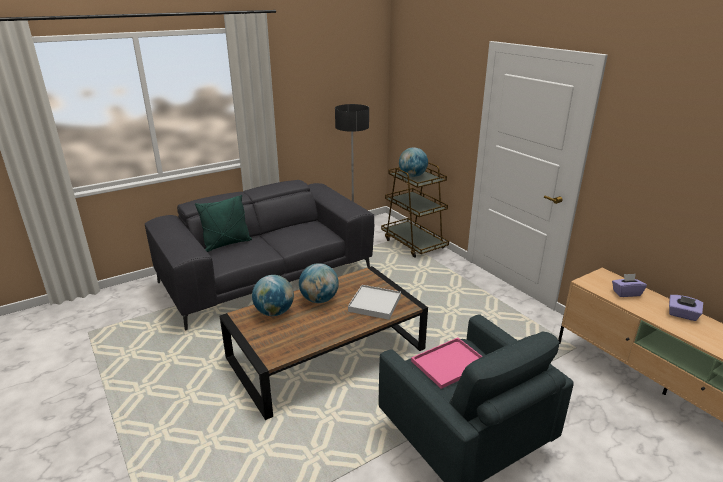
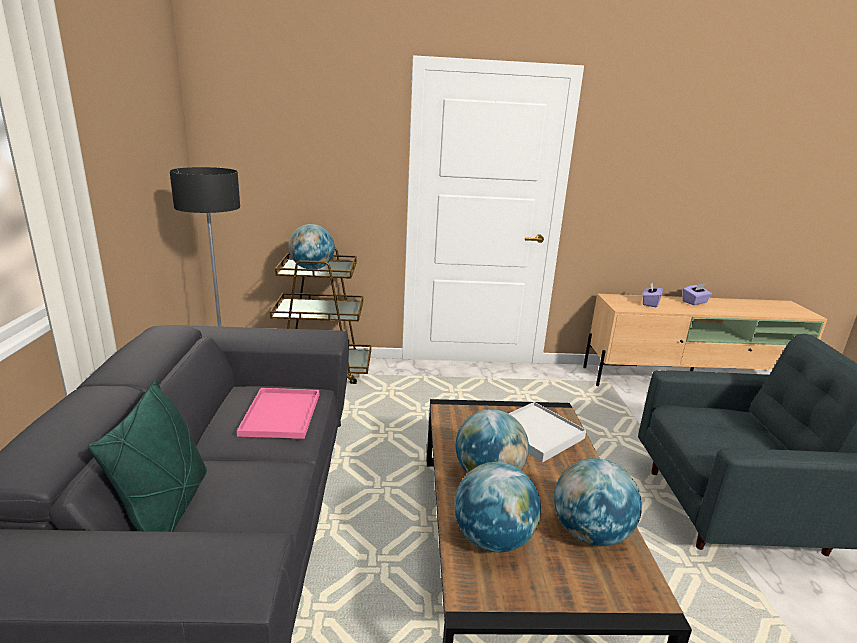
camera: 60 degrees left, 5 degrees down
pink tray [411,338,483,389] -> pink tray moved to [237,388,319,439]
none -> globe [554,458,642,546]

